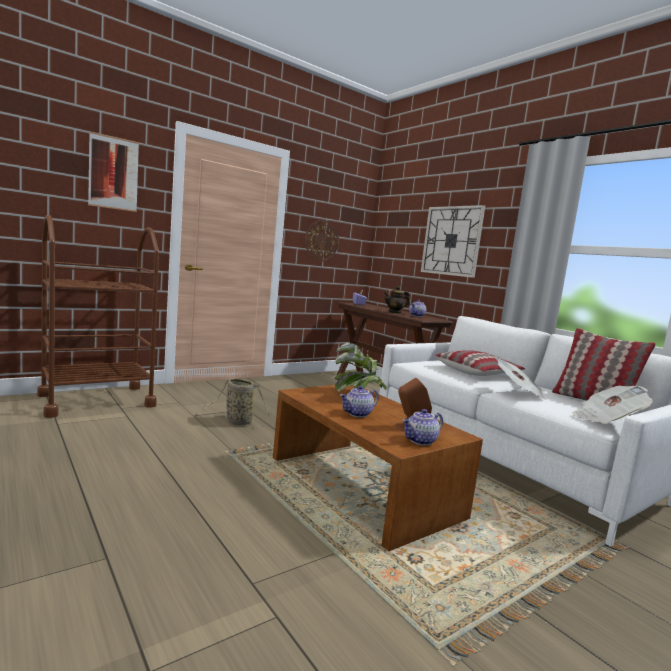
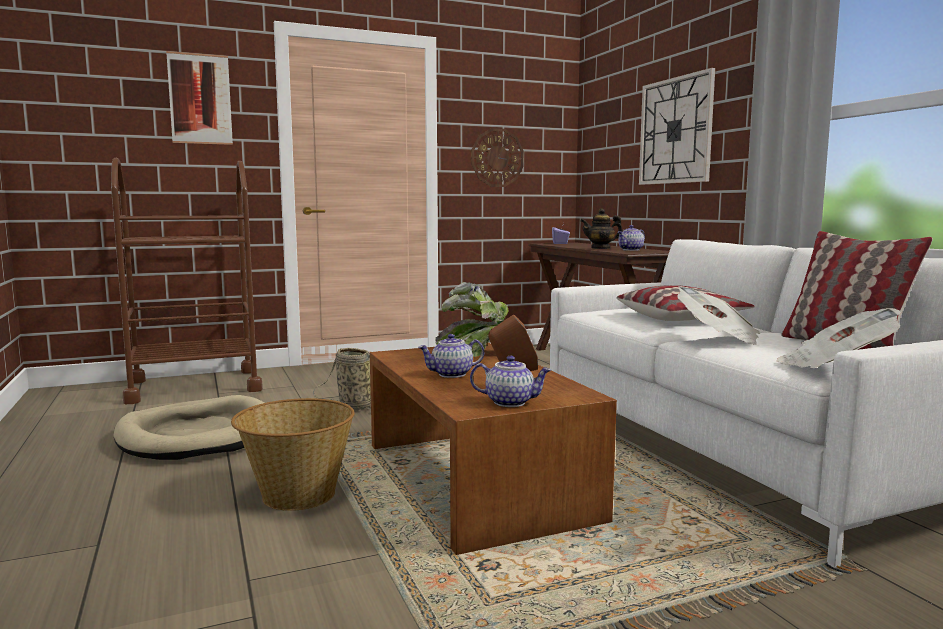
camera: 15 degrees right, 0 degrees up
teapot [402,409,443,446] -> teapot turned 150 degrees counterclockwise [470,356,551,407]
none -> beige dog bed [113,395,264,460]
none -> basket [231,398,355,511]

